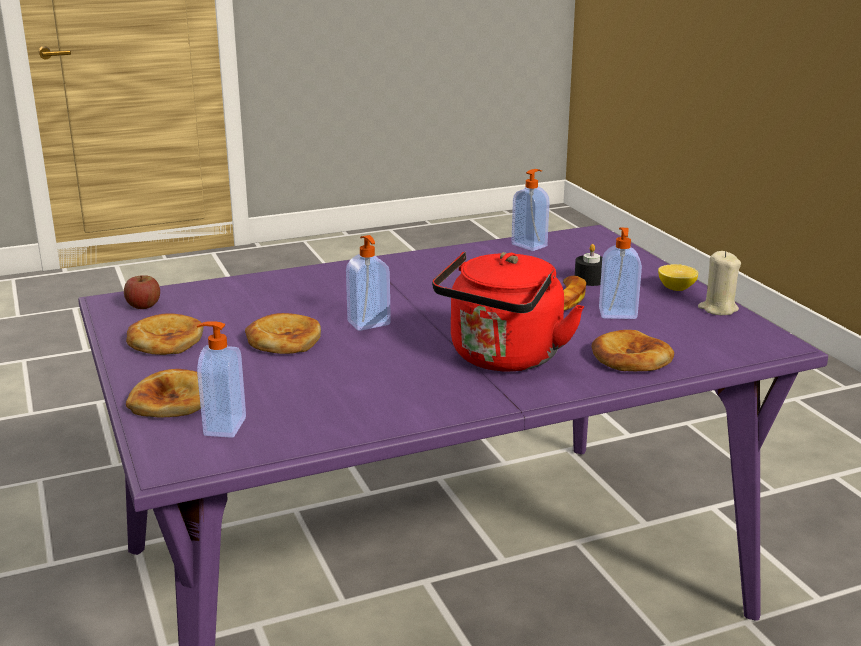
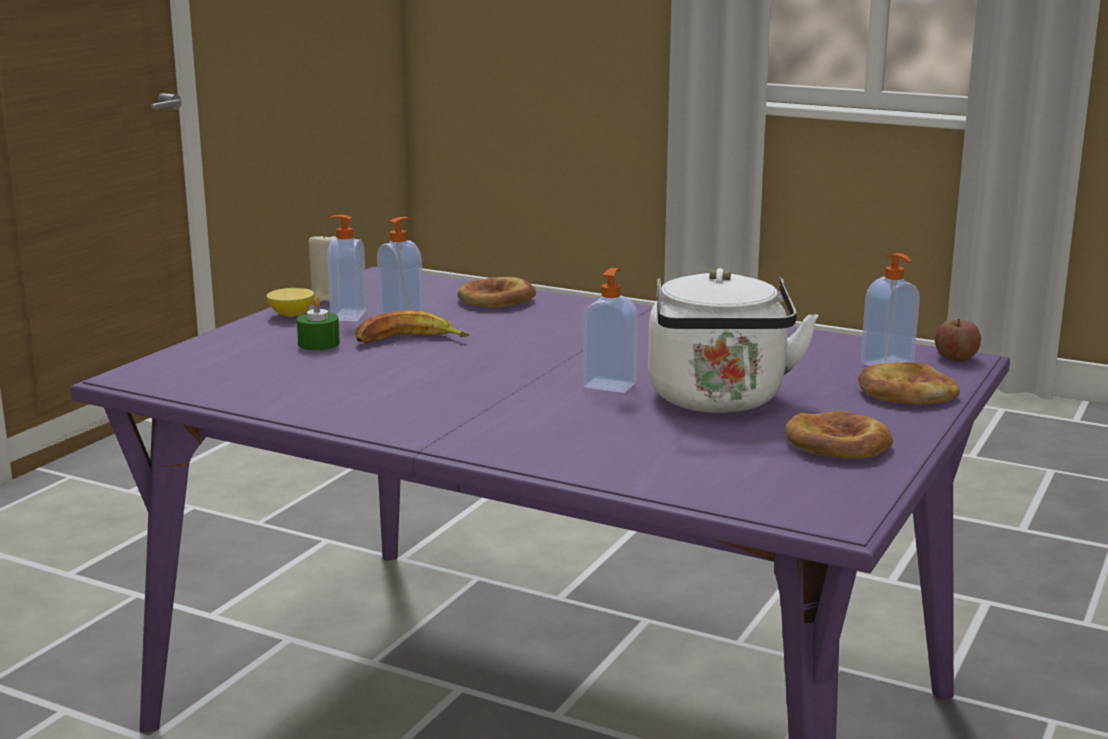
camera: 130 degrees left, 5 degrees down
apple [124,275,160,309] -> apple moved to [935,319,981,361]
bread [245,313,321,354] -> white kettle [648,268,818,413]
red kettle [432,251,584,371] -> none
soap dispenser [511,169,550,251] -> soap dispenser moved to [327,215,367,321]
black candle [575,244,602,286] -> green candle [297,296,340,350]

